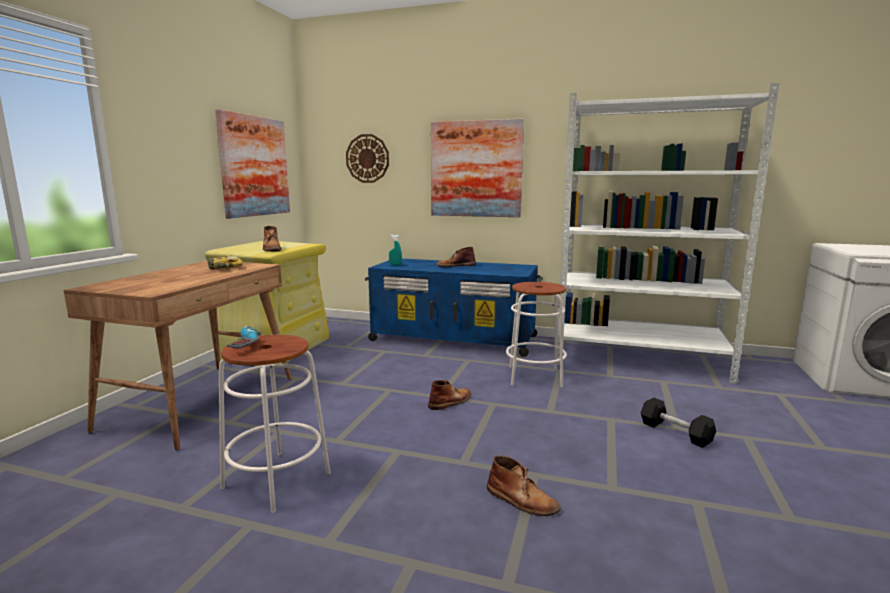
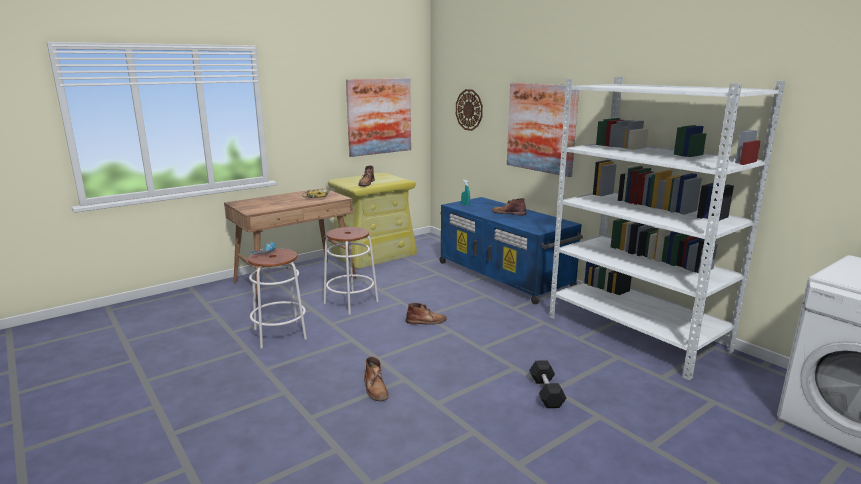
camera: 35 degrees right, 5 degrees up
white stool [506,282,567,388] -> white stool moved to [324,227,379,315]

